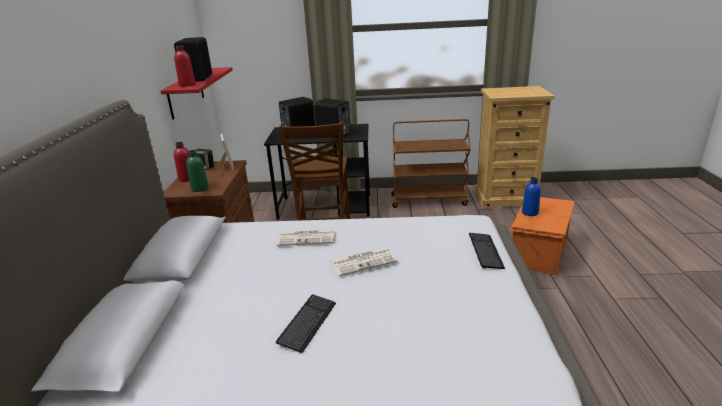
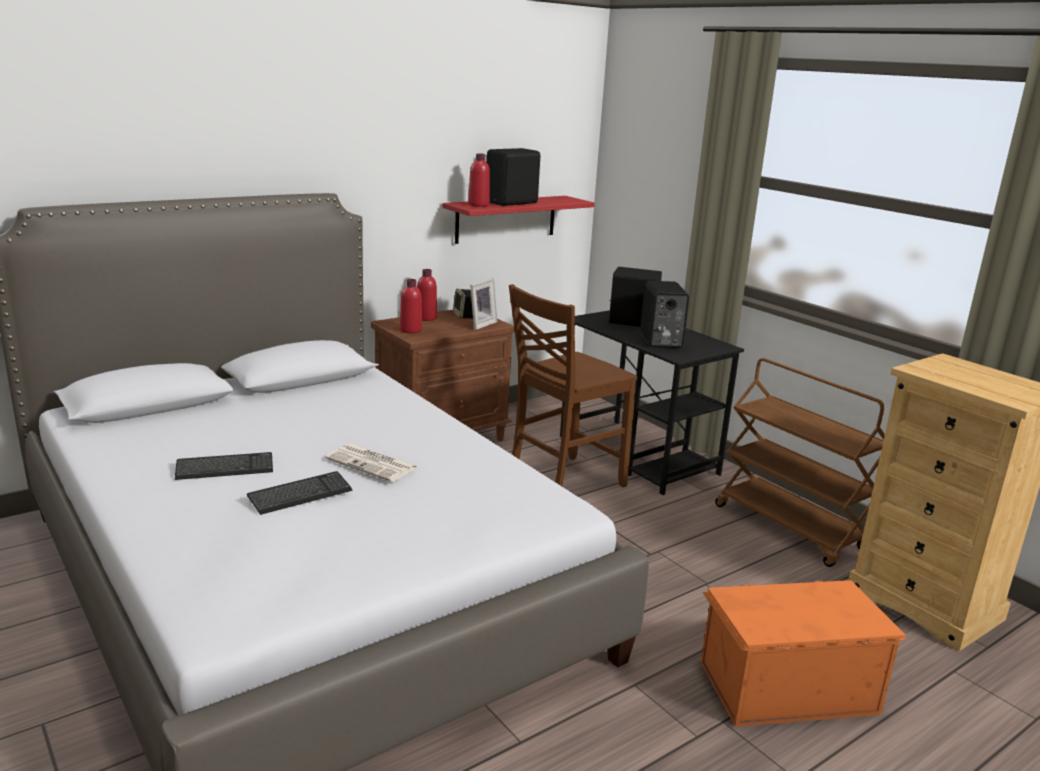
camera: 50 degrees right, 5 degrees down
green bottle [186,150,209,192] -> red bottle [400,279,422,333]
newspaper [277,230,334,246] -> none
keyboard [469,233,505,269] -> keyboard moved to [247,471,352,515]
blue bottle [522,177,541,216] -> none

